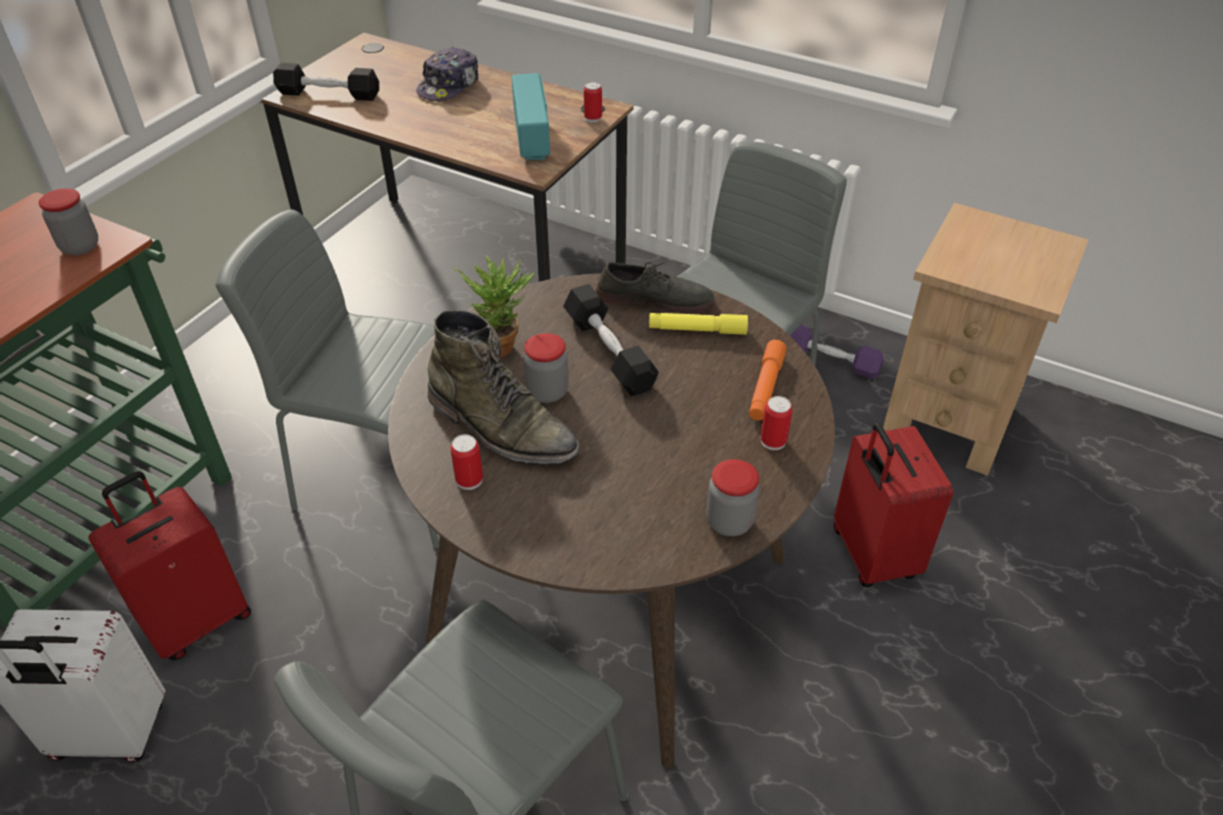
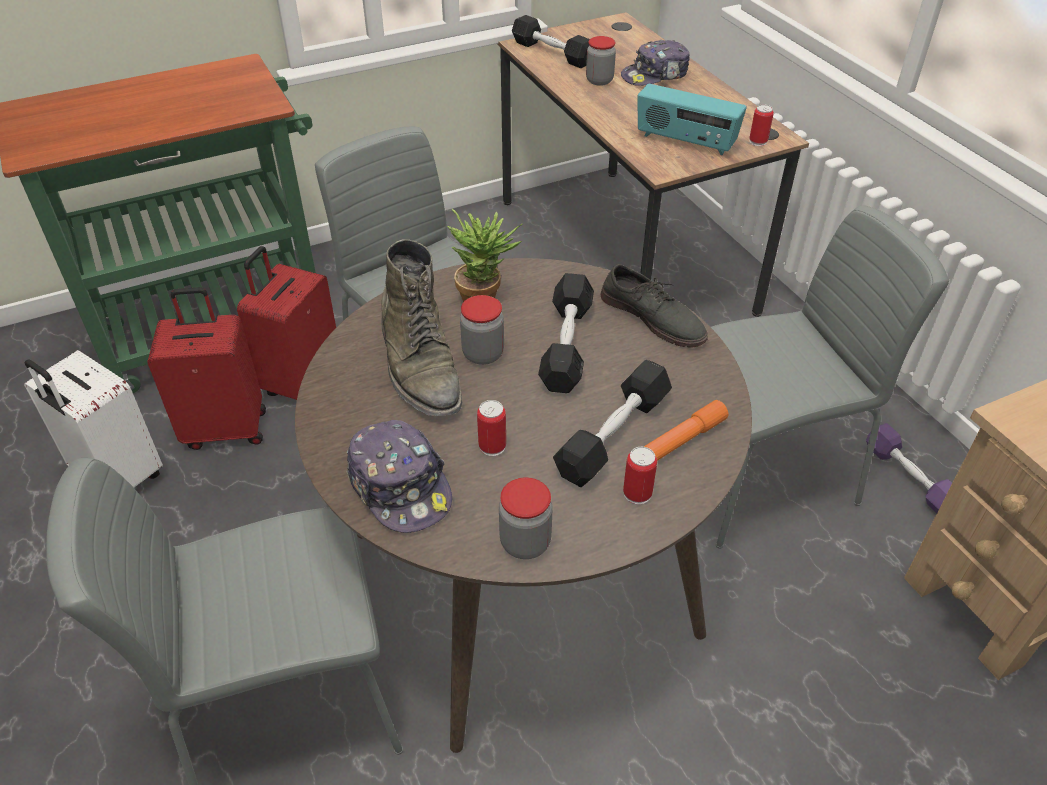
camera: 35 degrees right, 0 degrees up
jar [39,188,98,255] -> jar moved to [586,36,616,86]
can [450,434,483,490] -> can moved to [477,400,506,456]
radio [511,73,550,160] -> radio turned 90 degrees clockwise [637,84,747,155]
yellow flashlight [649,313,748,335] -> none
red suitcase [834,423,953,587] -> red suitcase moved to [237,246,336,400]
none -> cap [346,420,452,533]
none -> black dumbbell [553,360,672,487]

